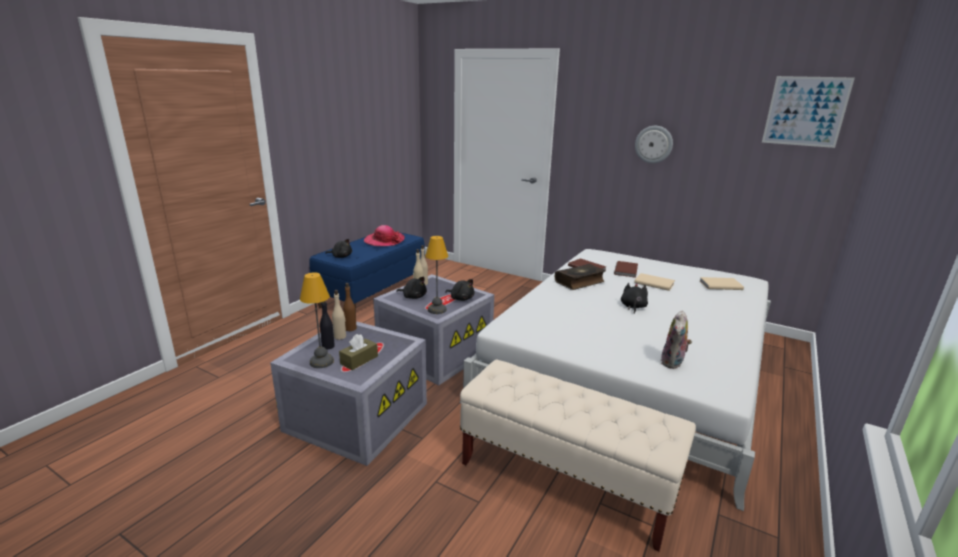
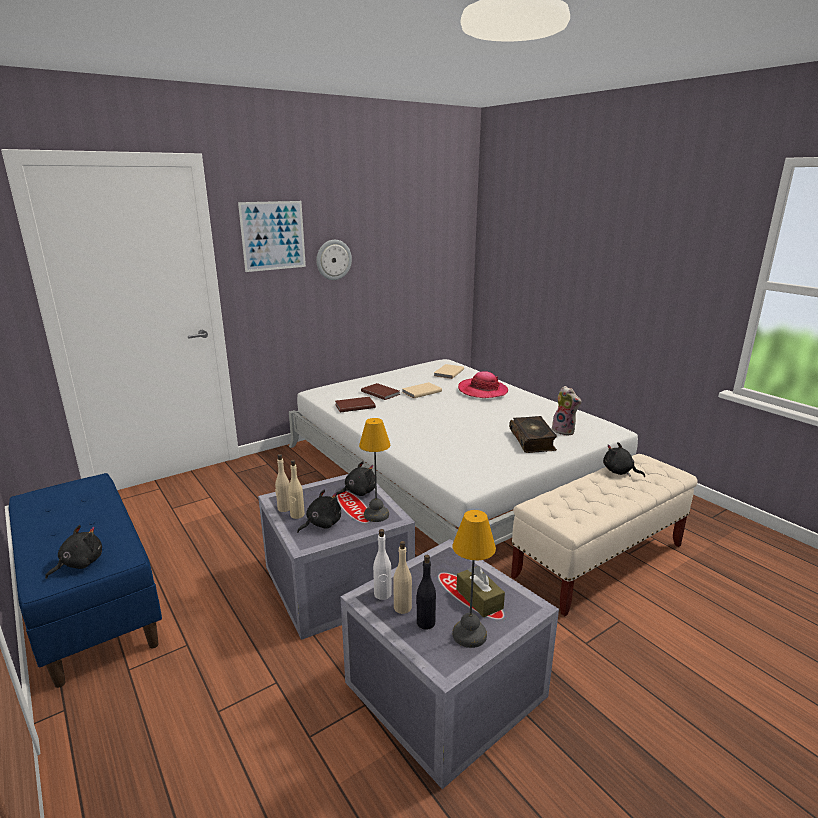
camera: 65 degrees left, 0 degrees up
brown bottle [343,283,357,331] -> white bottle [373,529,392,600]
hat [364,225,405,246] -> hat moved to [458,371,508,398]
book [555,264,606,290] -> book moved to [509,416,557,453]
black plush toy [621,283,648,314] -> black plush toy moved to [603,442,645,477]
picture [762,76,855,148] -> picture moved to [238,201,306,272]

